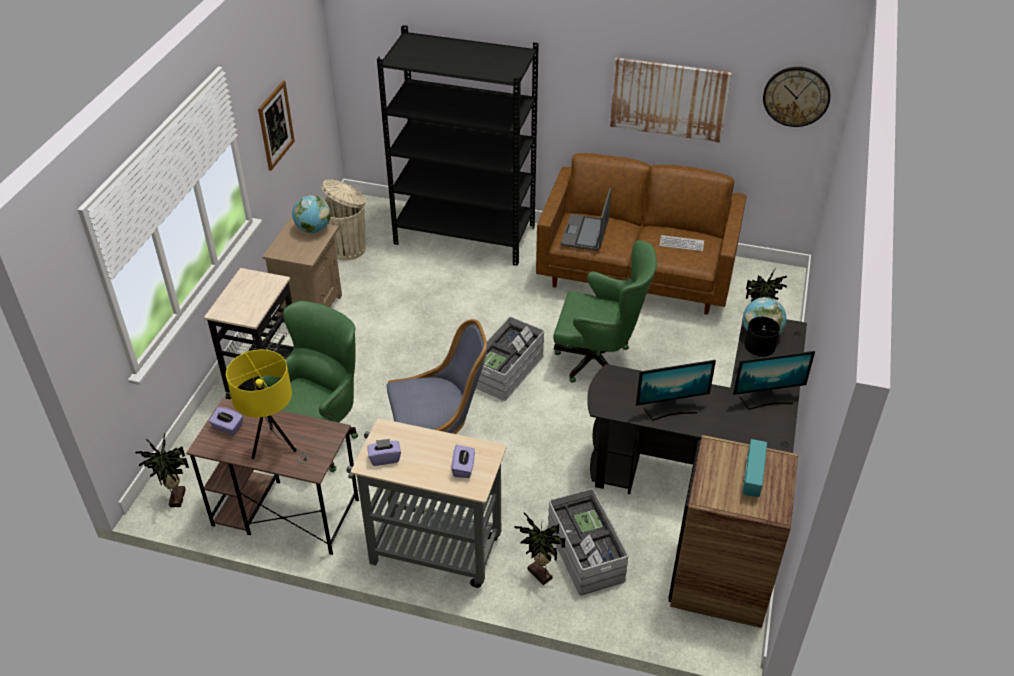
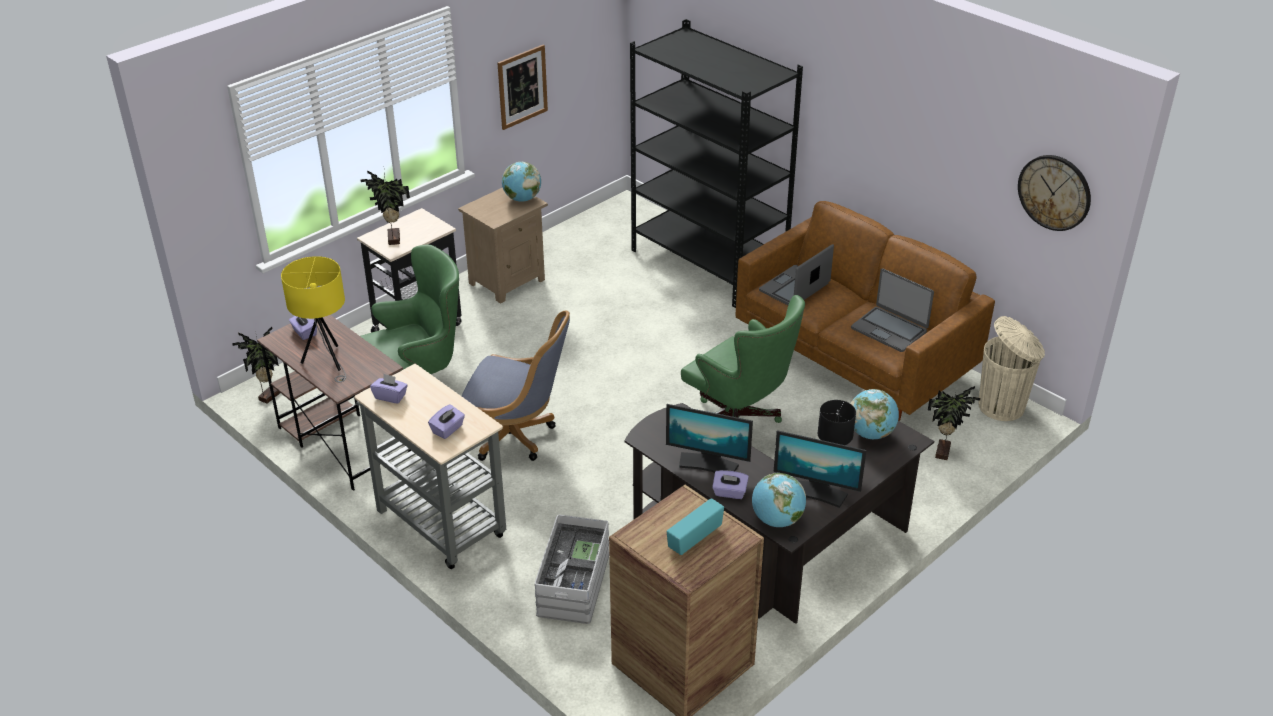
camera: 30 degrees right, 5 degrees down
beige trash can [321,179,366,260] -> beige trash can moved to [978,316,1045,421]
grey storage box [476,317,544,401] -> none
potted plant [515,513,565,585] -> potted plant moved to [360,171,410,245]
picture [610,57,732,143] -> none
keyboard [659,235,704,251] -> laptop [851,268,934,352]
none -> purple tissue box [712,470,749,499]
none -> globe [752,473,806,527]

